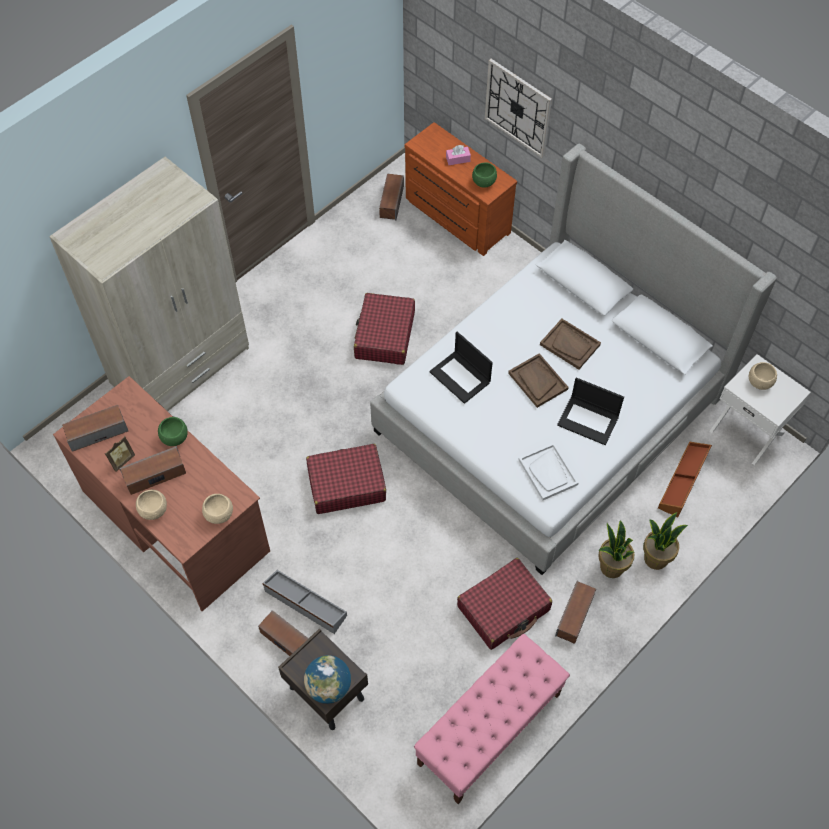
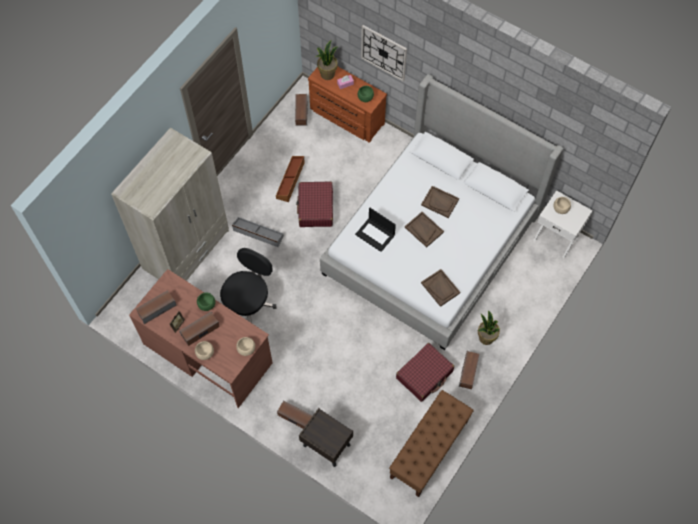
camera: 10 degrees left, 5 degrees up
grey storage box [262,570,347,634] -> grey storage box moved to [232,217,284,247]
globe [304,655,351,704] -> none
red suitcase [306,444,386,514] -> none
pink bench [414,634,570,804] -> brown bench [389,390,474,497]
white tray [518,443,578,501] -> brown tray [421,269,460,307]
laptop [557,377,624,445] -> none
potted plant [643,512,688,570] -> potted plant moved to [316,41,338,80]
brown storage box [658,441,712,517] -> brown storage box moved to [276,156,305,202]
none -> black office chair [220,248,277,323]

